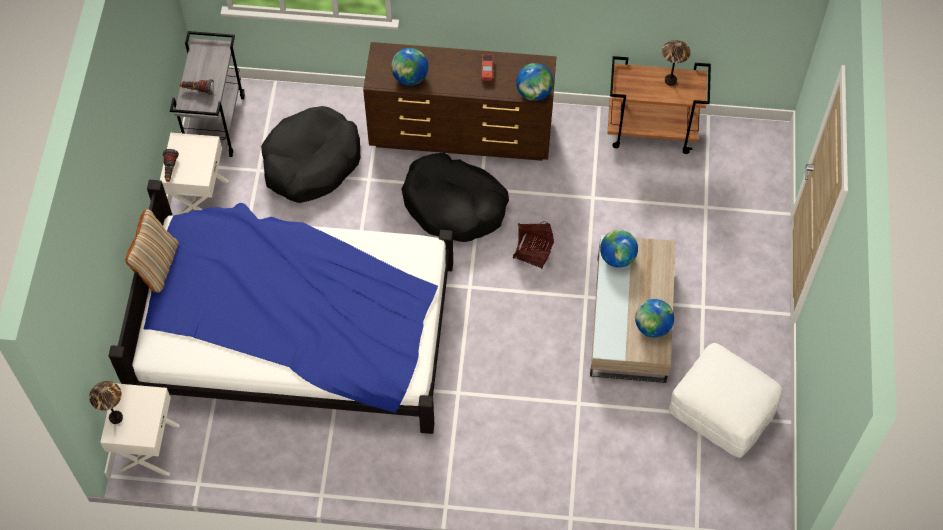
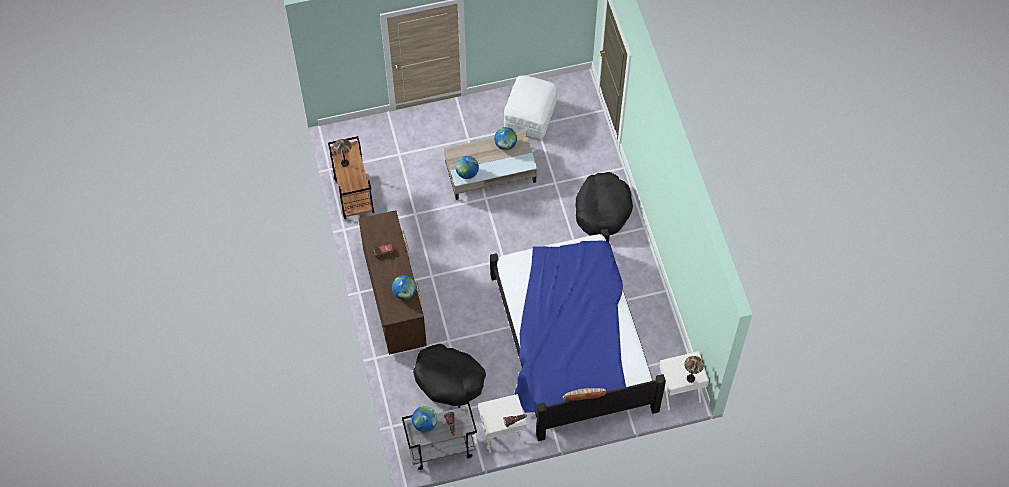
camera: 110 degrees left, 0 degrees up
black dog bed [402,153,509,242] -> black dog bed moved to [575,172,633,236]
basket [513,221,554,269] -> none
globe [516,63,554,101] -> globe moved to [412,406,437,432]

